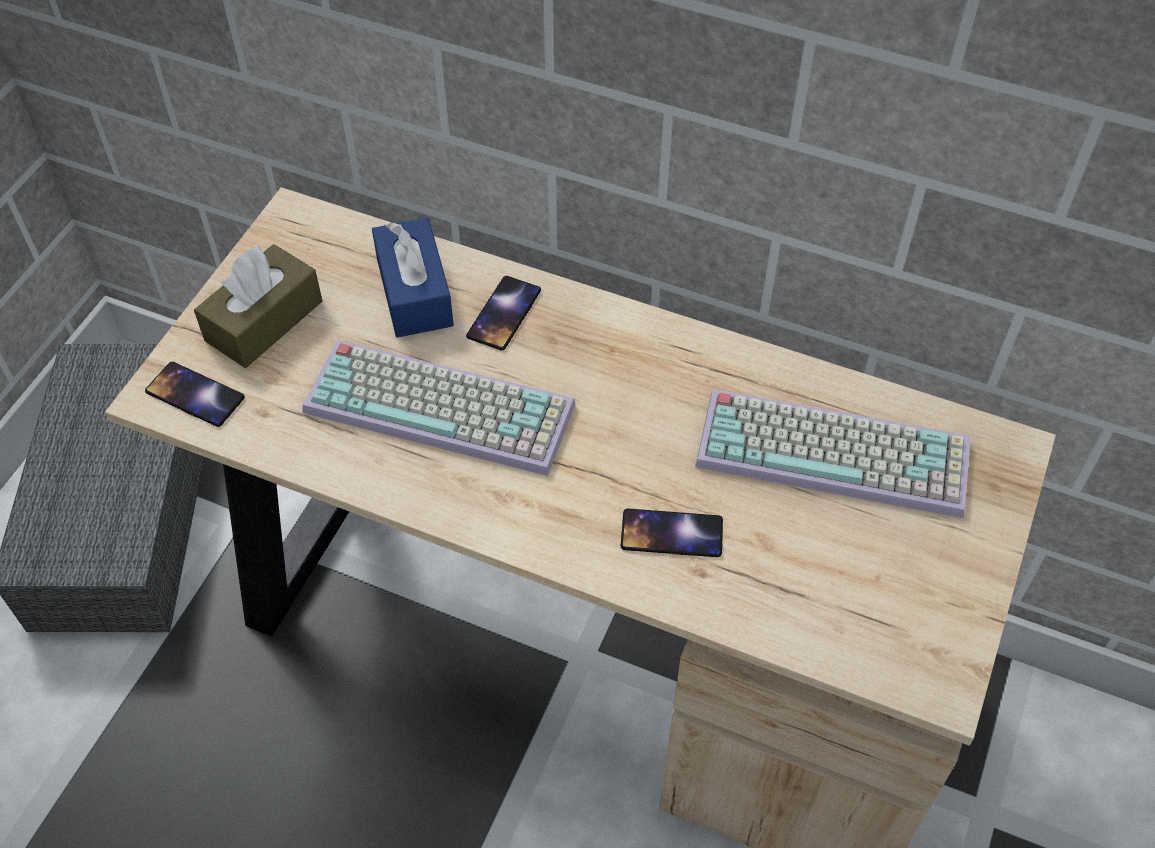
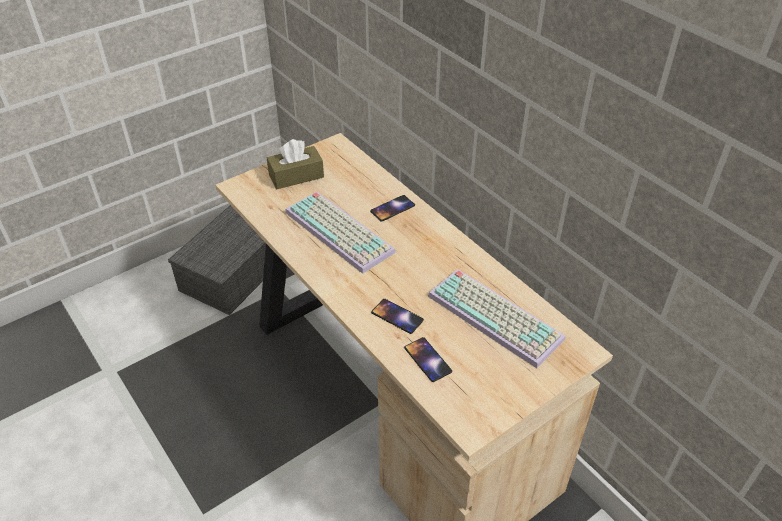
camera: 30 degrees right, 10 degrees down
phone [145,362,245,427] -> phone moved to [404,337,452,382]
blue tissue box [372,217,454,338] -> none

